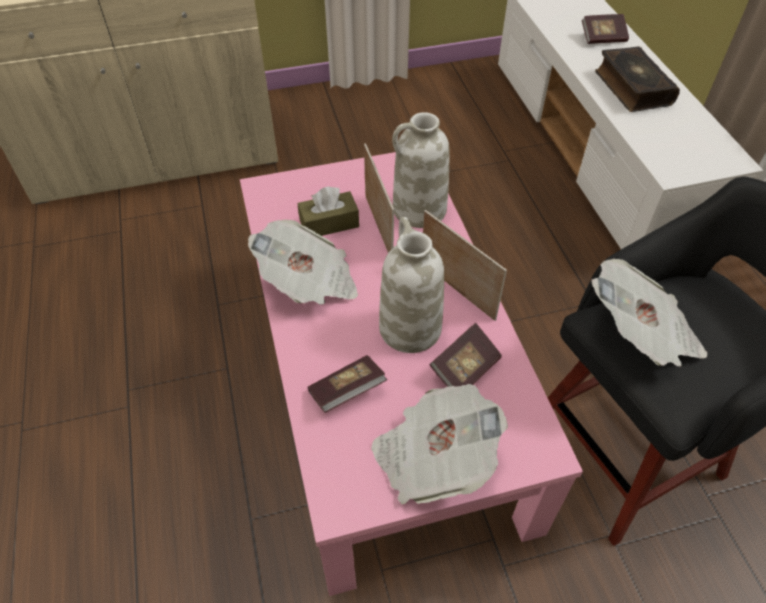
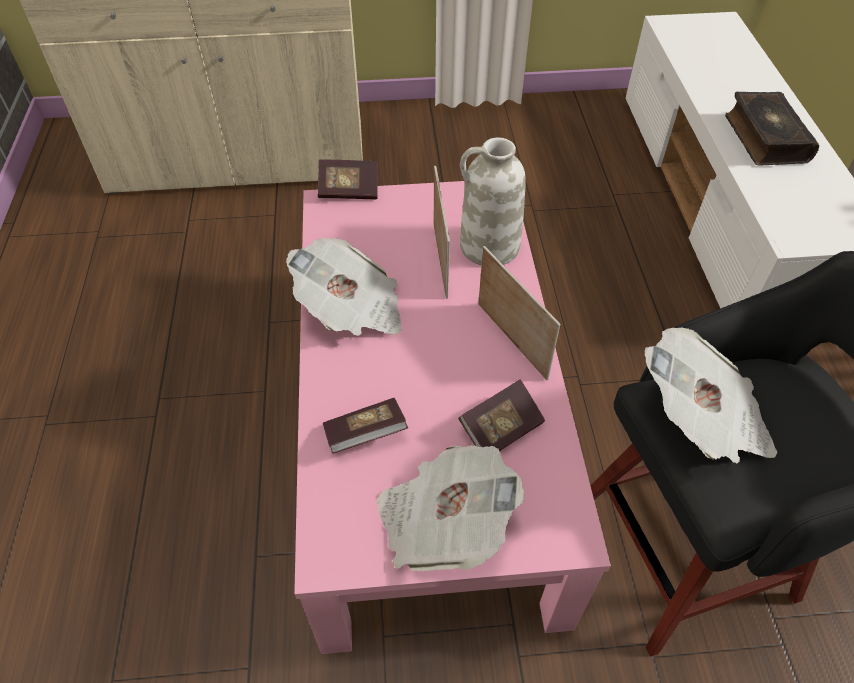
camera: 10 degrees right, 0 degrees up
brown tissue box [298,186,359,236] -> none
white vase [379,217,444,353] -> none
book [582,14,629,44] -> book moved to [318,159,378,200]

